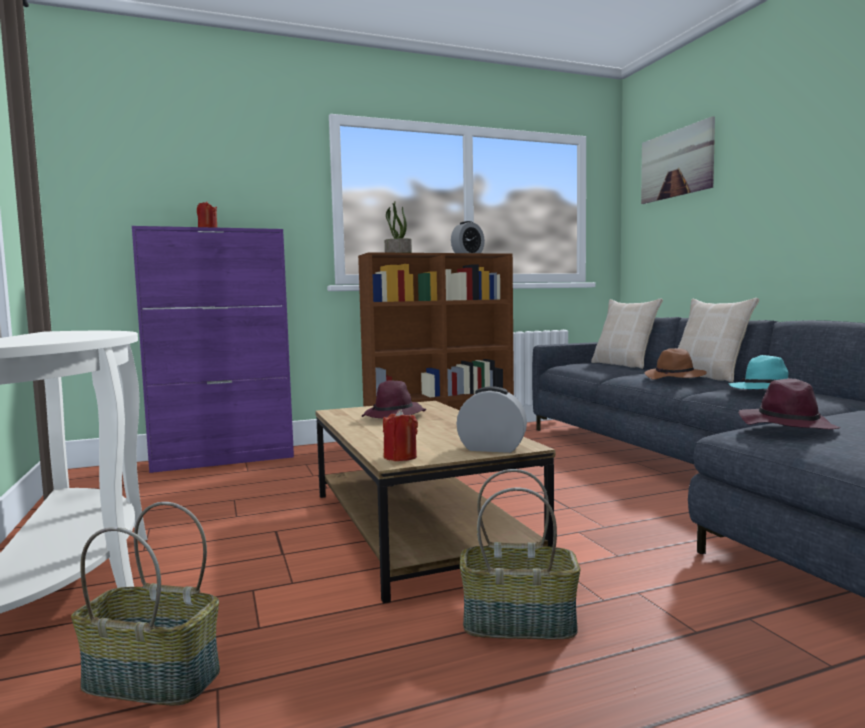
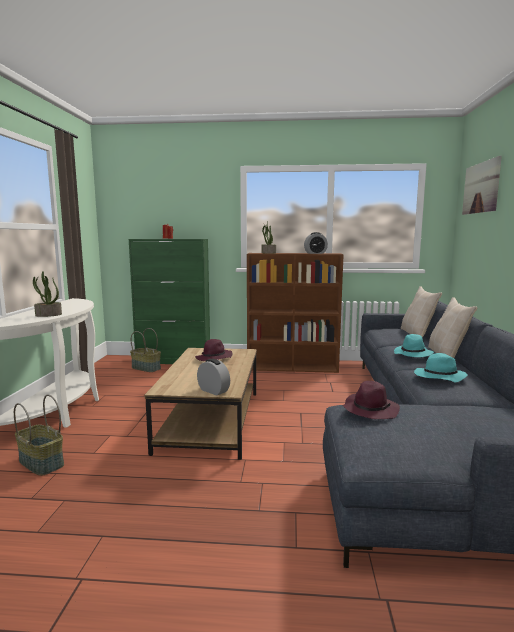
camera: 25 degrees right, 5 degrees up
purple cabinet [132,226,294,473] -> green cabinet [129,239,210,364]
red candle [383,409,418,461] -> none
basket [460,469,580,639] -> basket moved to [130,328,161,372]
brown hat [645,348,707,379] -> turquoise hat [394,334,434,357]
none -> potted plant [33,271,62,317]

